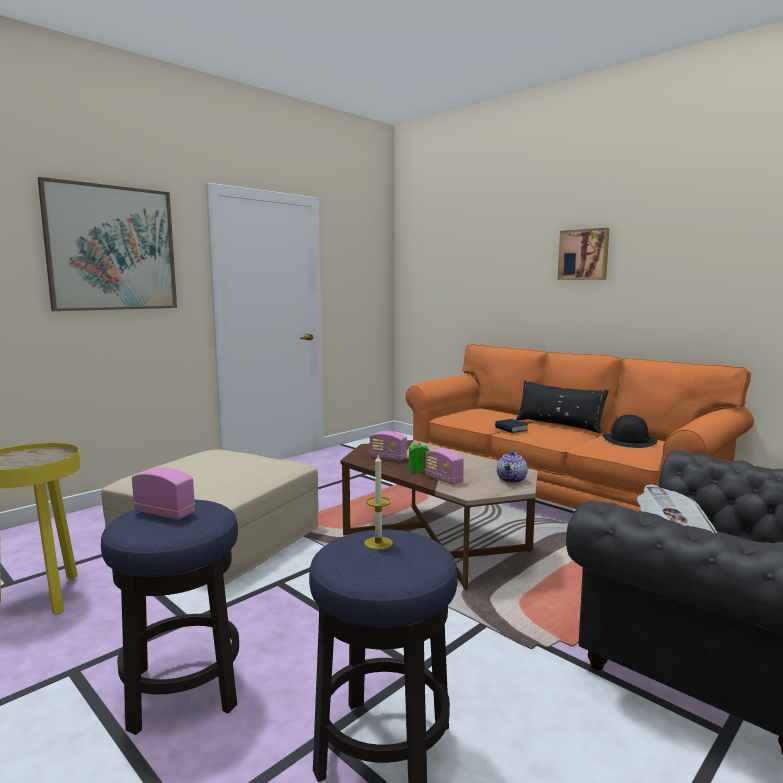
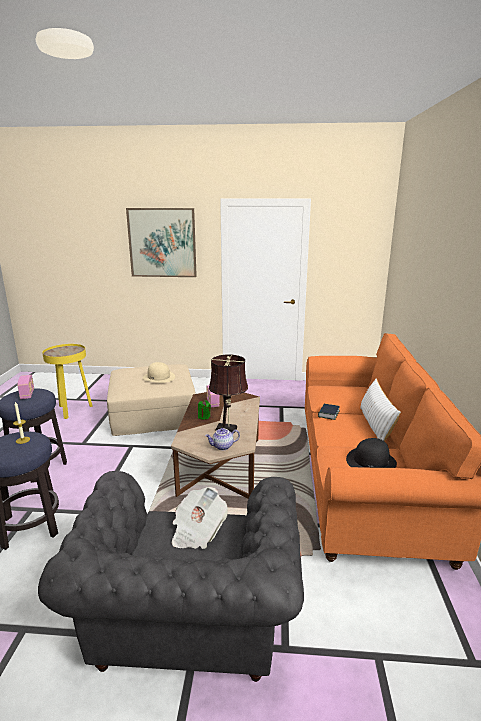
camera: 50 degrees right, 10 degrees up
radio [425,448,464,485] -> none
black pillow [516,381,609,434] -> white pillow [360,379,401,442]
picture [558,227,610,280] -> none
none -> beige hat [143,362,175,383]
none -> brown table lamp [209,355,248,433]

